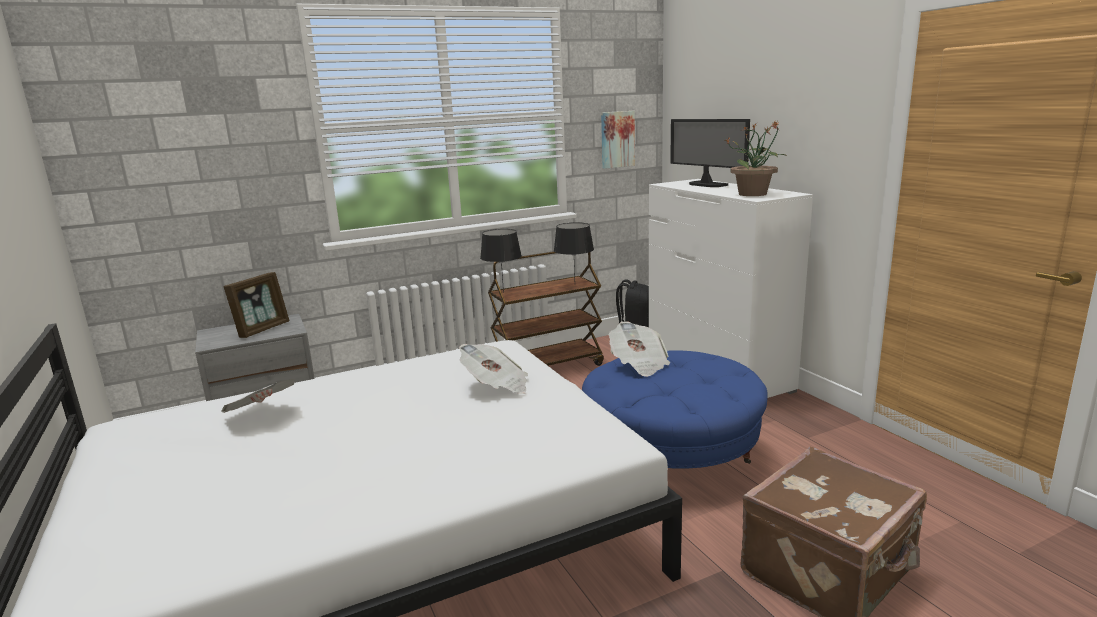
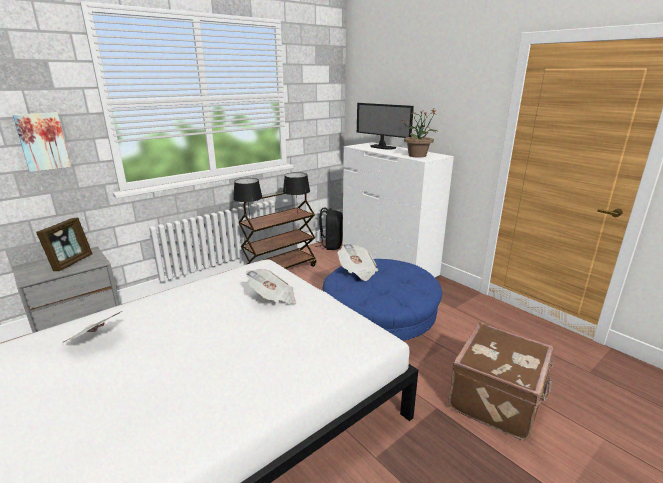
camera: 15 degrees left, 5 degrees up
picture [601,111,635,169] -> picture moved to [13,112,71,172]

